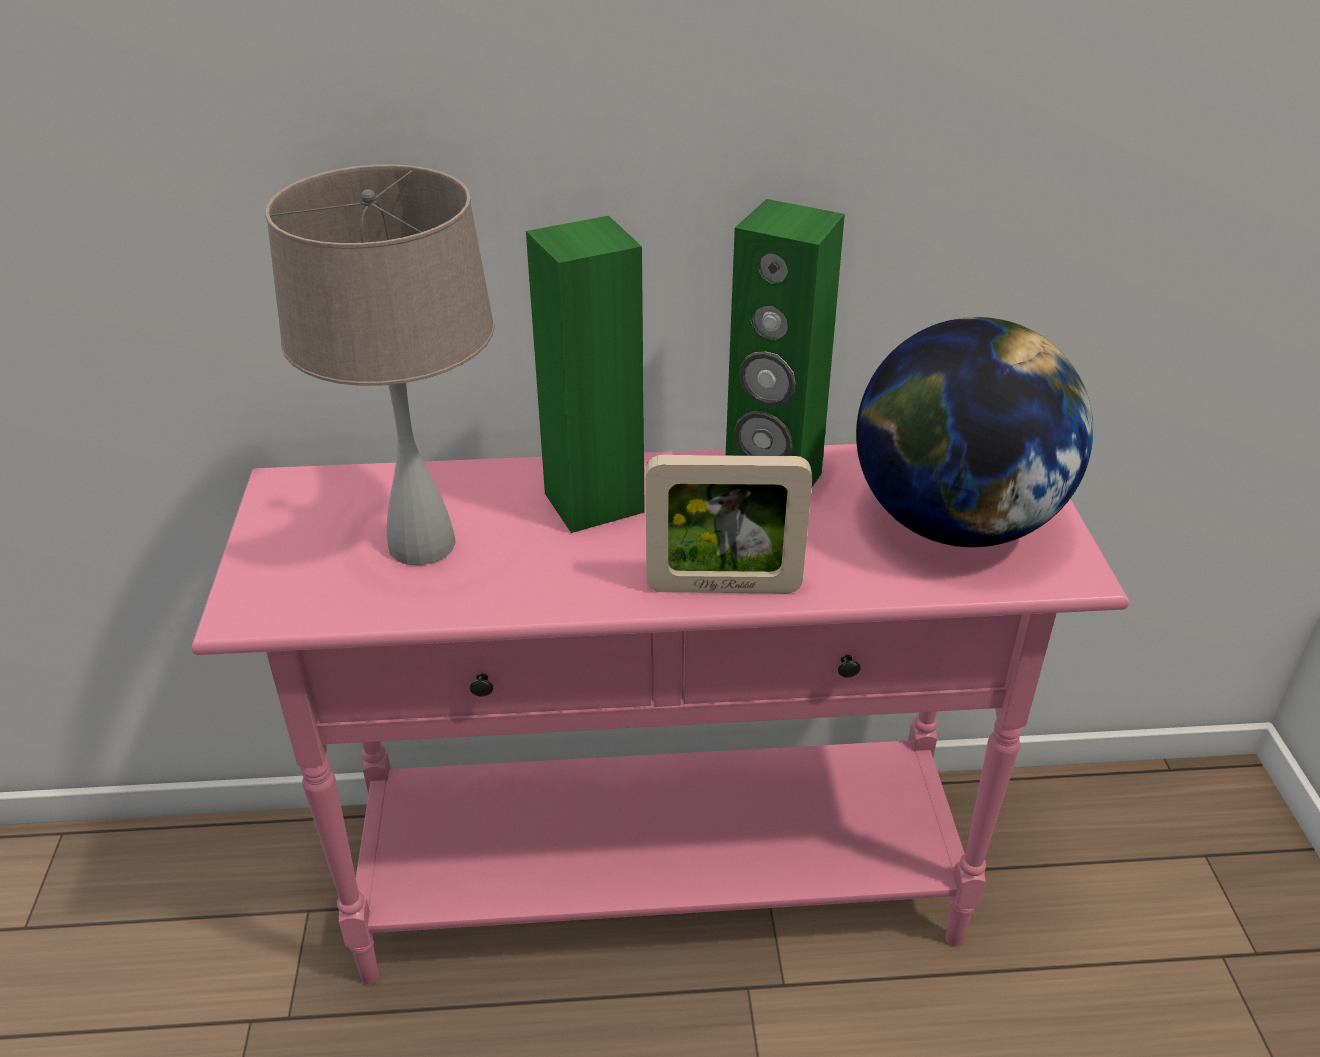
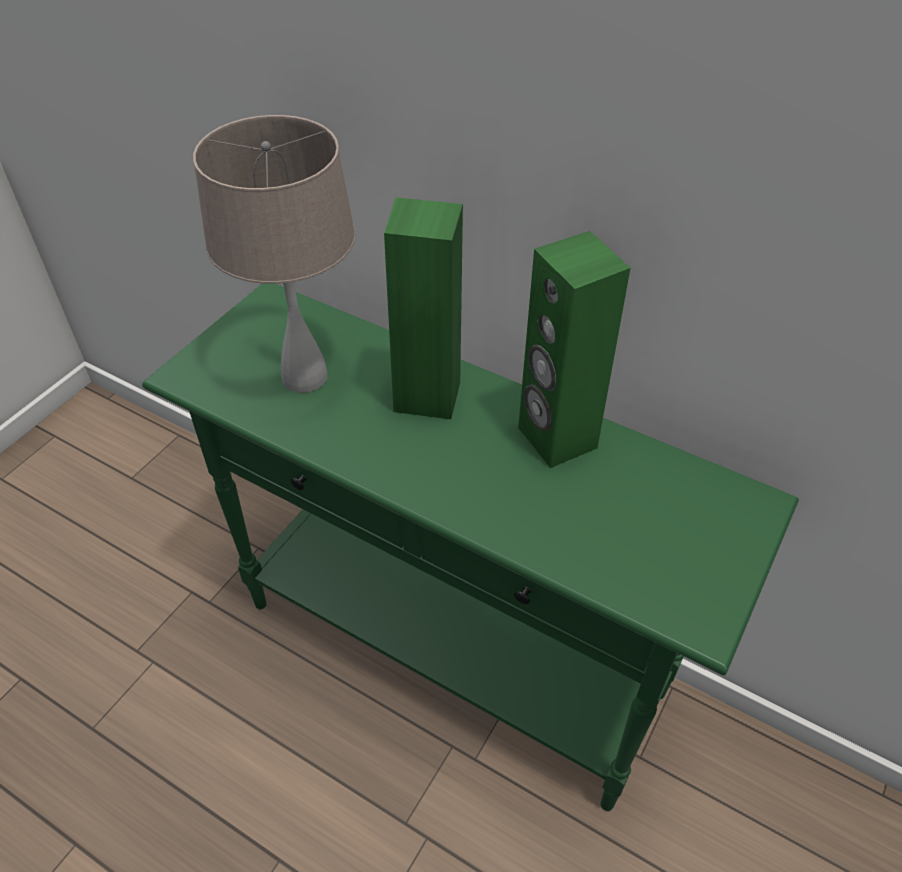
camera: 35 degrees right, 10 degrees up
pink console table [192,444,1129,984] -> green console table [142,284,799,811]
picture frame [646,455,812,593] -> none
globe [856,317,1093,547] -> none

